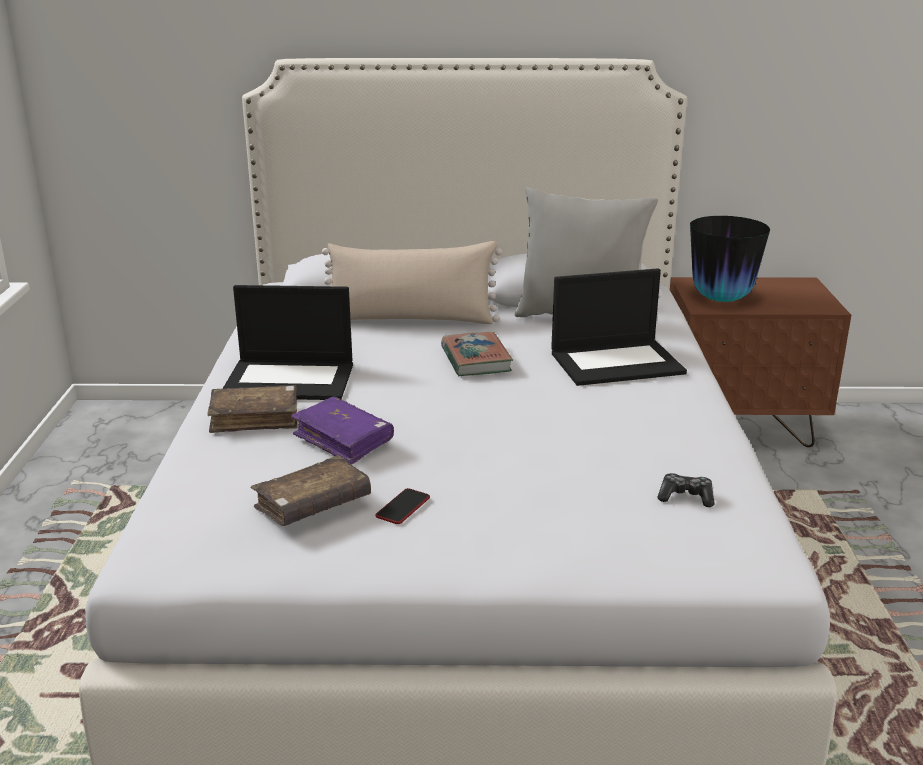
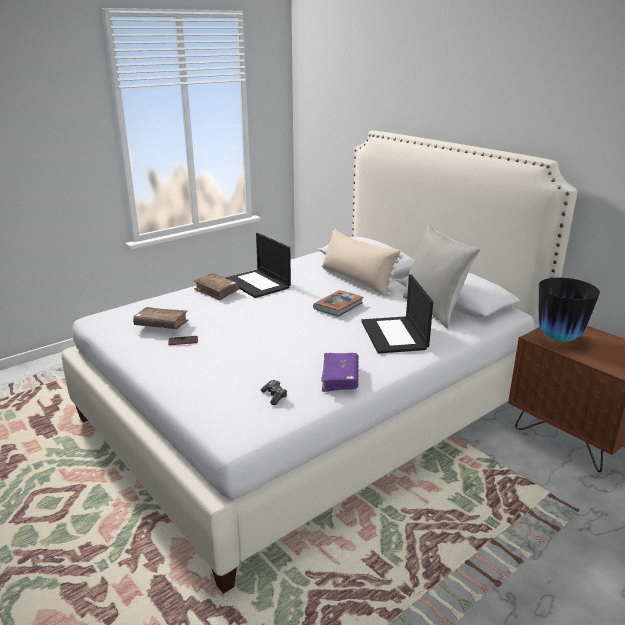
camera: 50 degrees right, 0 degrees up
purple book [291,397,394,465] -> purple book moved to [321,353,359,392]
laptop [551,268,687,386] -> laptop turned 45 degrees clockwise [361,275,433,354]

